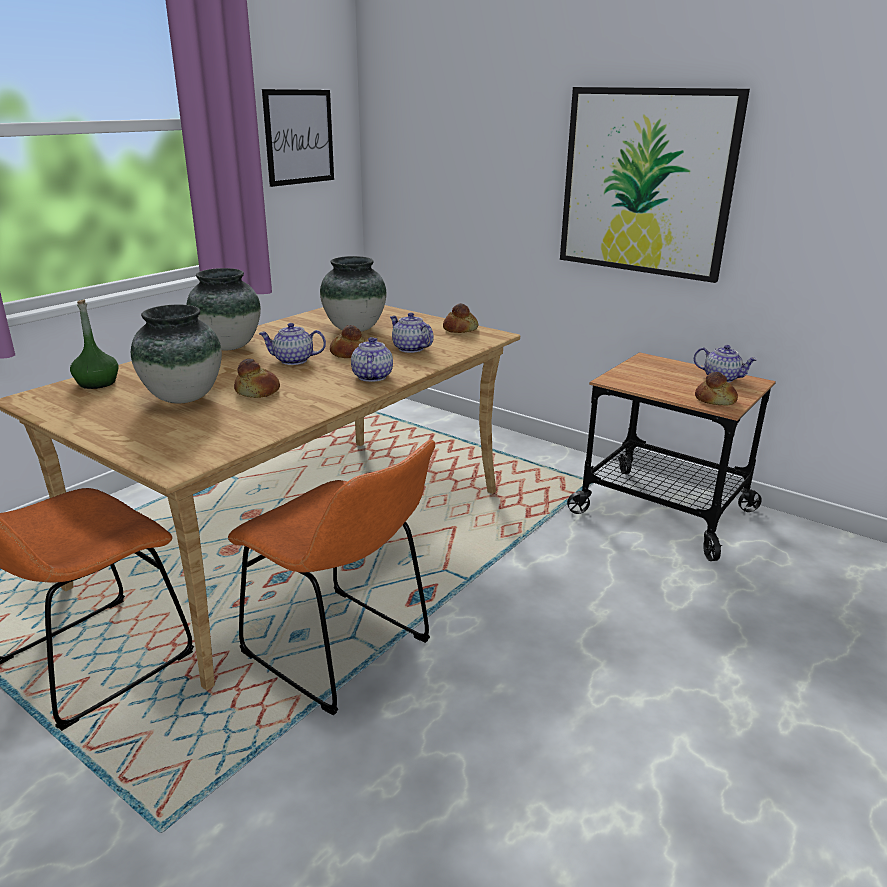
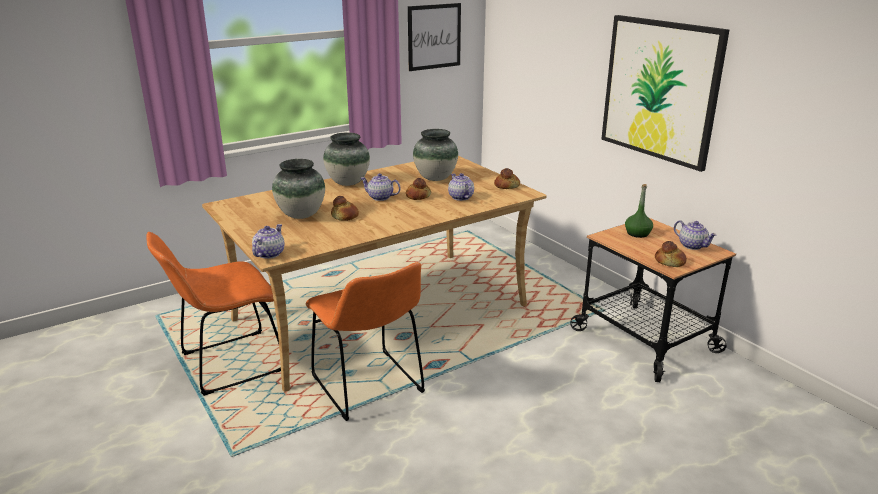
camera: 20 degrees right, 0 degrees up
green bottle [70,299,119,389] -> green bottle moved to [625,184,653,238]
teapot [351,337,393,382] -> teapot moved to [252,224,284,259]

